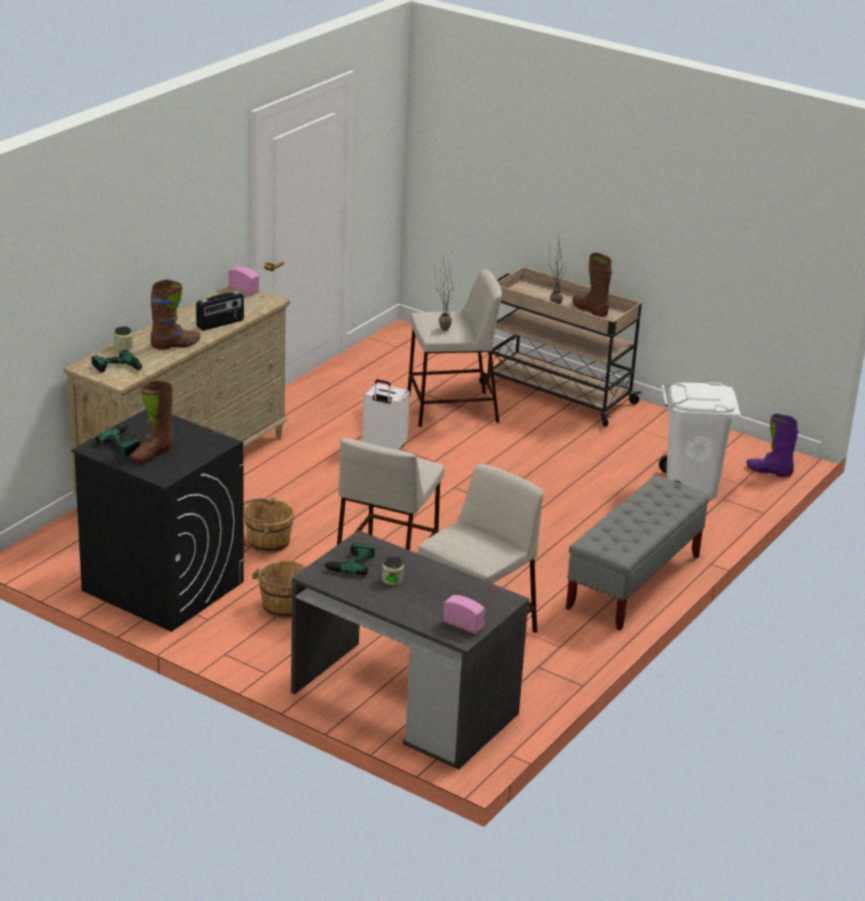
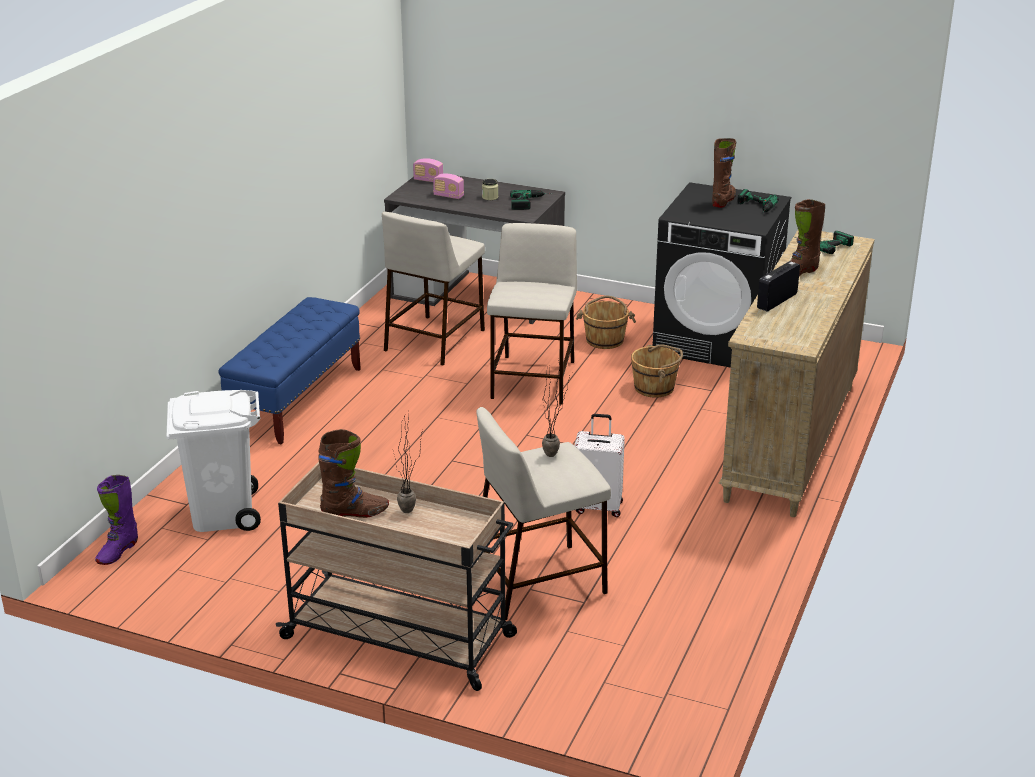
camera: 170 degrees right, 0 degrees up
jar [114,326,133,351] -> none
radio [229,266,259,295] -> radio moved to [433,173,464,199]
grey bench [566,475,709,631] -> blue bench [218,297,361,444]
brown boot [572,253,612,317] -> brown boot turned 45 degrees counterclockwise [318,429,389,518]
purple boot [747,414,799,477] -> purple boot turned 105 degrees clockwise [95,475,138,565]

